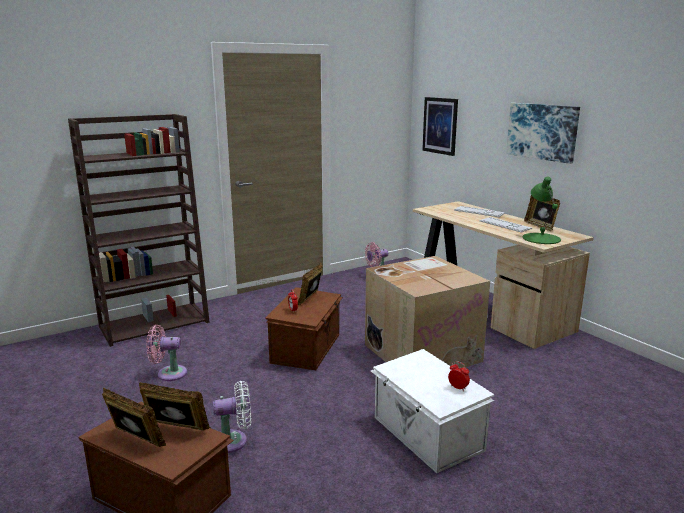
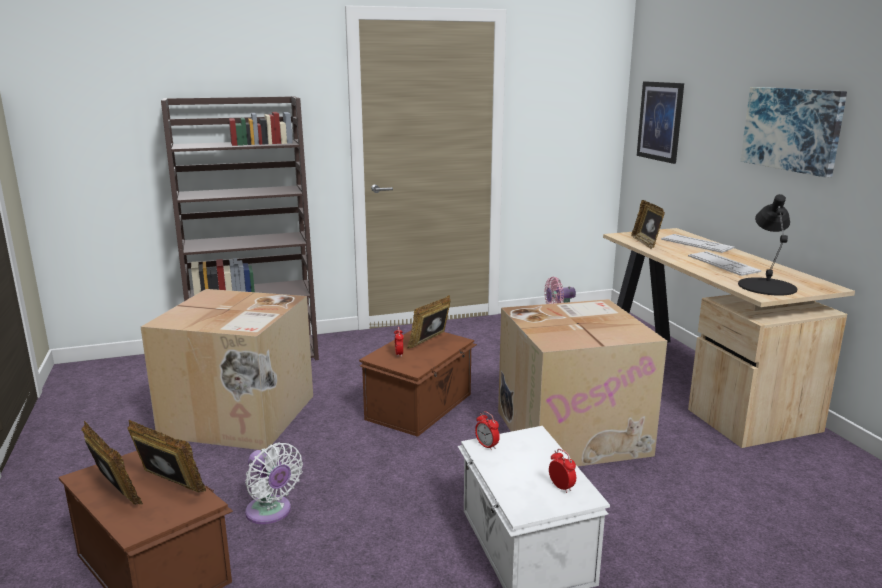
camera: 15 degrees right, 0 degrees up
pink fan [146,325,187,381] -> cardboard box [141,289,313,450]
white fan [213,381,251,453] -> white fan turned 45 degrees clockwise [245,443,303,524]
green table lamp [523,177,561,244] -> black table lamp [738,194,797,296]
picture frame [524,195,560,231] -> picture frame moved to [631,200,665,249]
none -> alarm clock [475,411,500,450]

